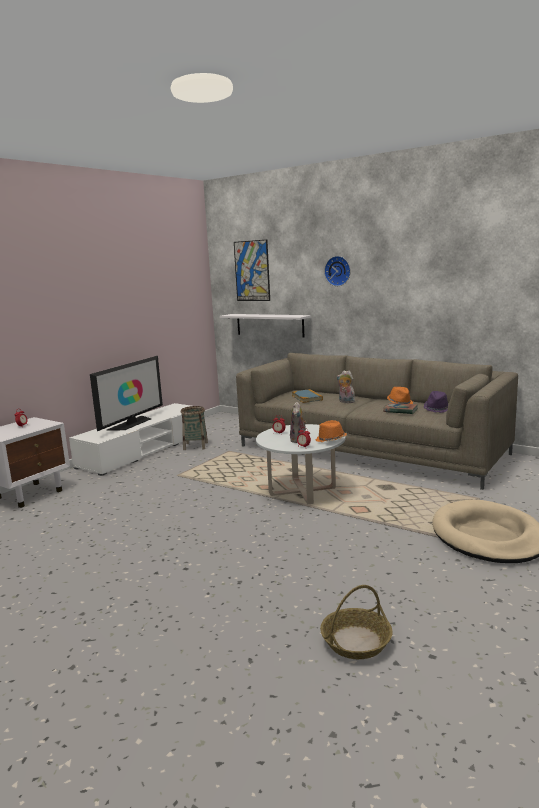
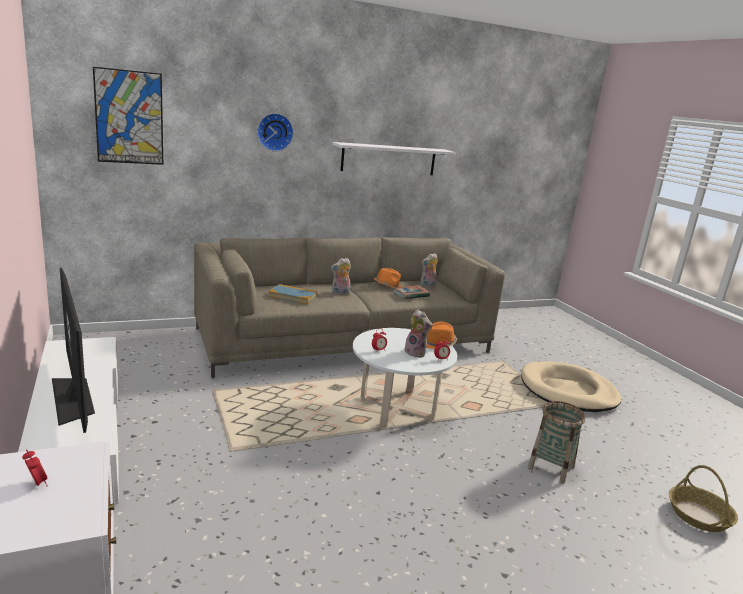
camera: 60 degrees left, 5 degrees up
basket [181,406,208,450] -> basket moved to [528,401,585,484]
white shelf [220,314,311,337] -> white shelf moved to [333,142,456,175]
purple hat [424,391,449,413] -> plush toy [420,253,437,288]

